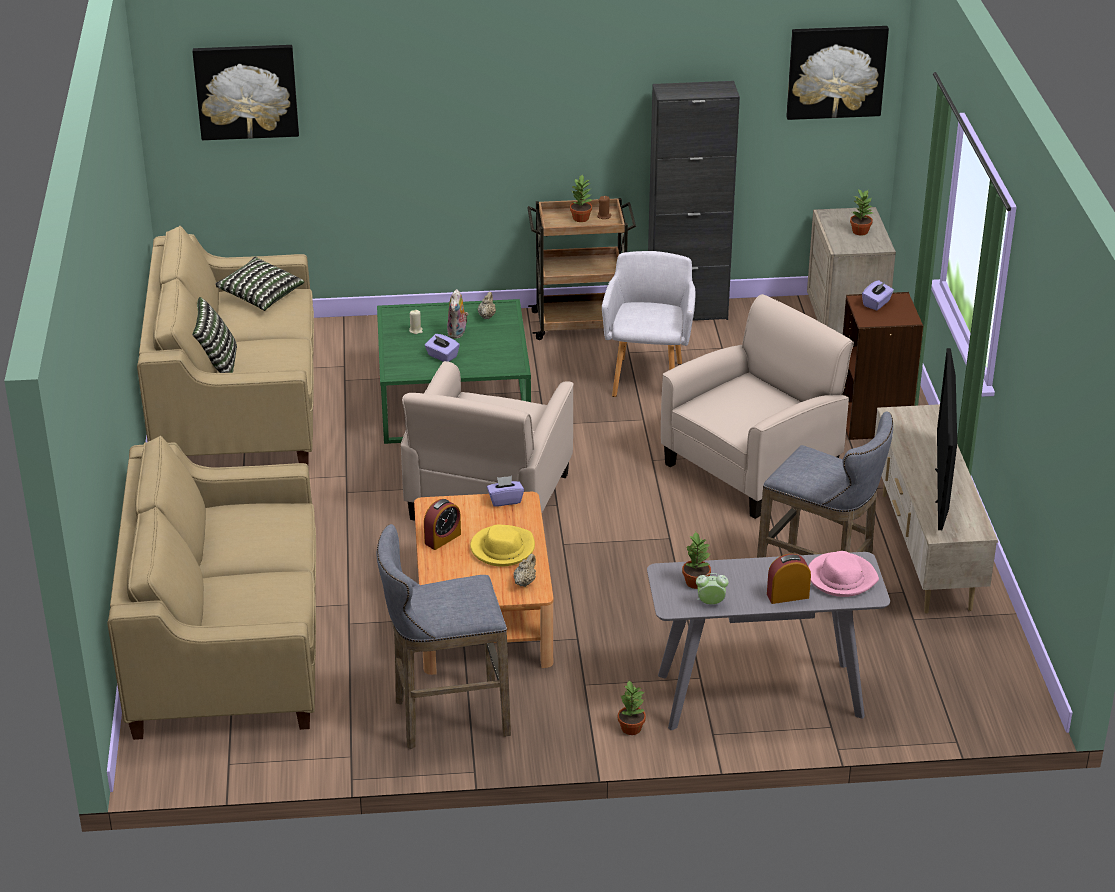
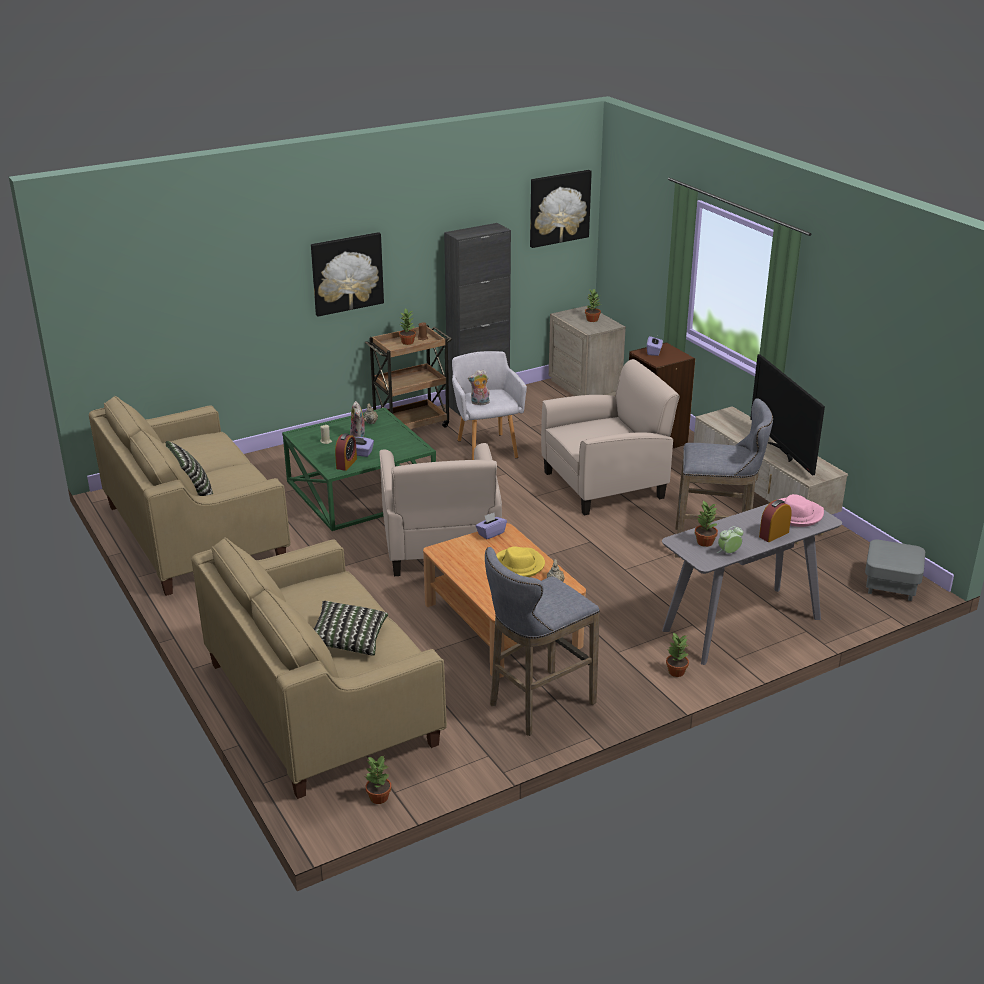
camera: 25 degrees left, 5 degrees down
picture [193,45,299,140] -> picture moved to [311,232,384,317]
pillow [216,257,304,311] -> pillow moved to [314,601,388,656]
alarm clock [424,499,461,550] -> alarm clock moved to [335,433,357,471]
beige armchair [661,294,854,519] -> beige armchair turned 45 degrees clockwise [541,359,679,515]
none -> potted plant [366,756,391,804]
none -> plush toy [468,370,490,405]
none -> grey ottoman [865,539,925,601]

